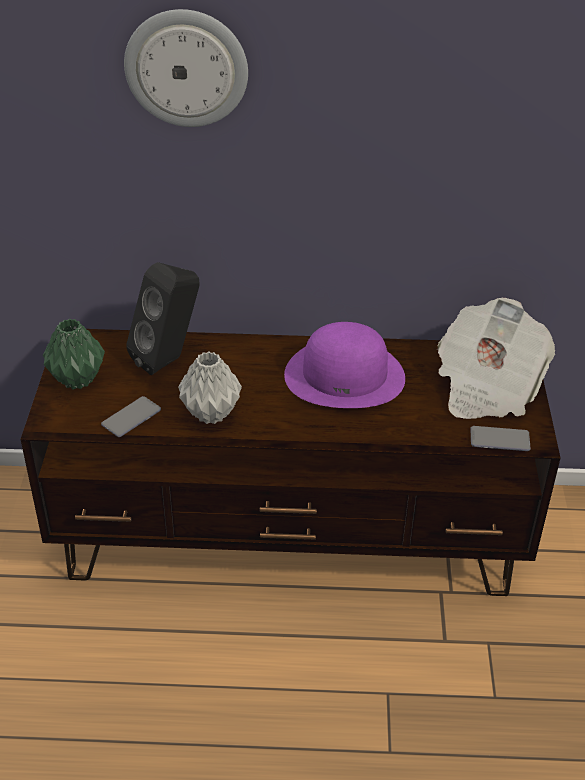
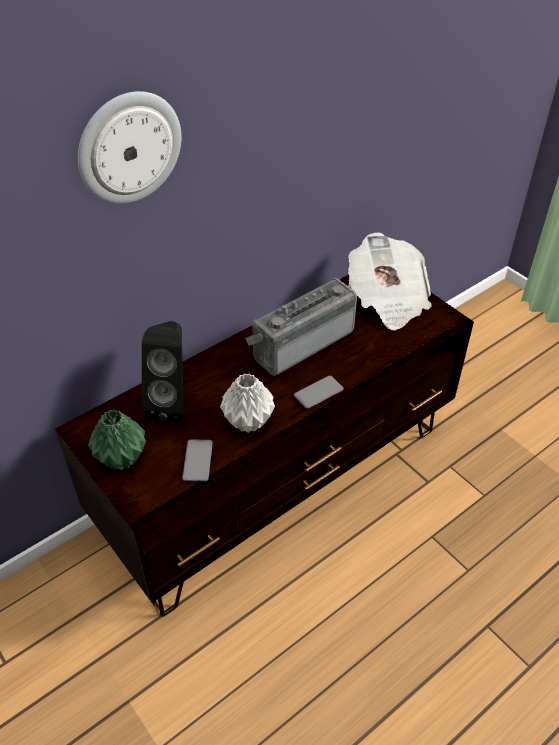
camera: 40 degrees left, 5 degrees up
purple hat [284,322,405,408] -> radio [245,278,357,376]
phone [470,426,531,451] -> phone moved to [294,376,344,409]

